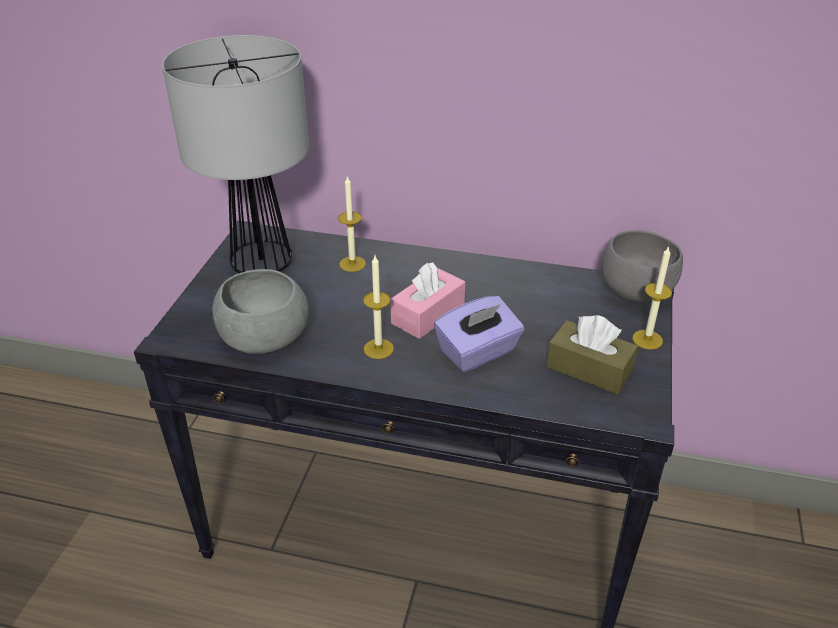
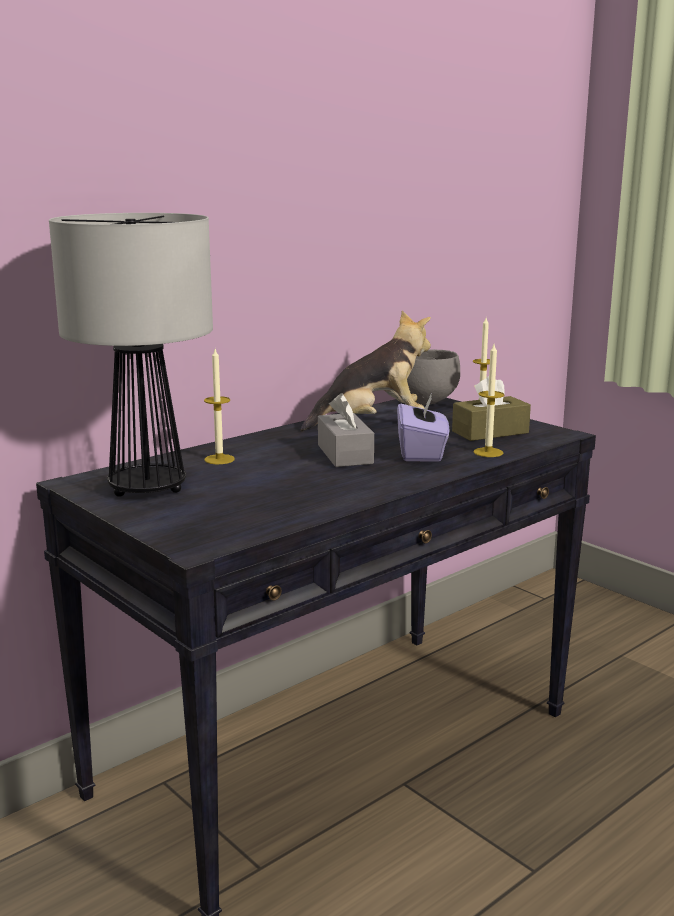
camera: 55 degrees left, 20 degrees down
grey bowl [212,269,309,354] -> none
candle [363,256,394,359] -> candle moved to [473,344,505,457]
pink tissue box [390,262,465,339] -> grey tissue box [318,393,374,467]
none -> plush toy [301,311,431,431]

